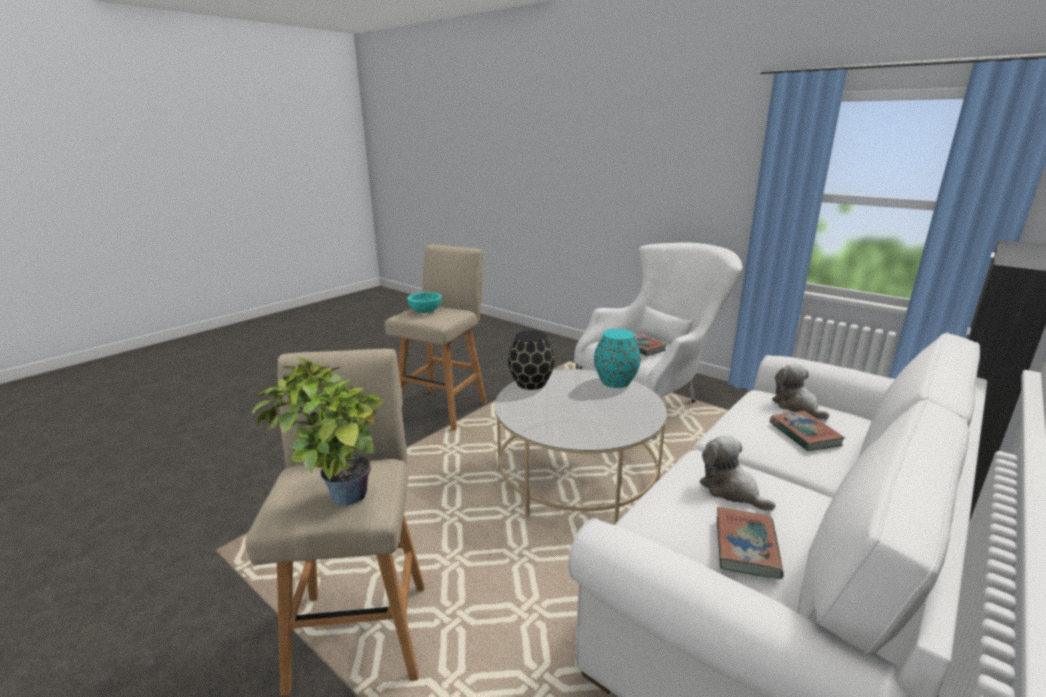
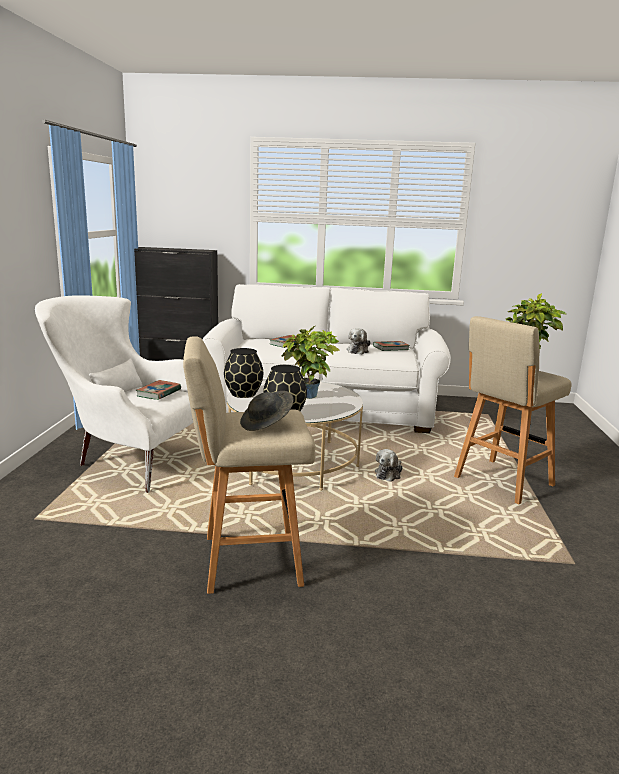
camera: 125 degrees left, 5 degrees down
turquoise bowl [407,292,441,313] -> grey hat [240,391,294,431]
turquoise vase [594,329,641,388] -> black vase [224,348,263,398]
plush toy [772,364,829,420] -> plush toy moved to [375,449,403,482]
none -> potted plant [281,326,339,399]

